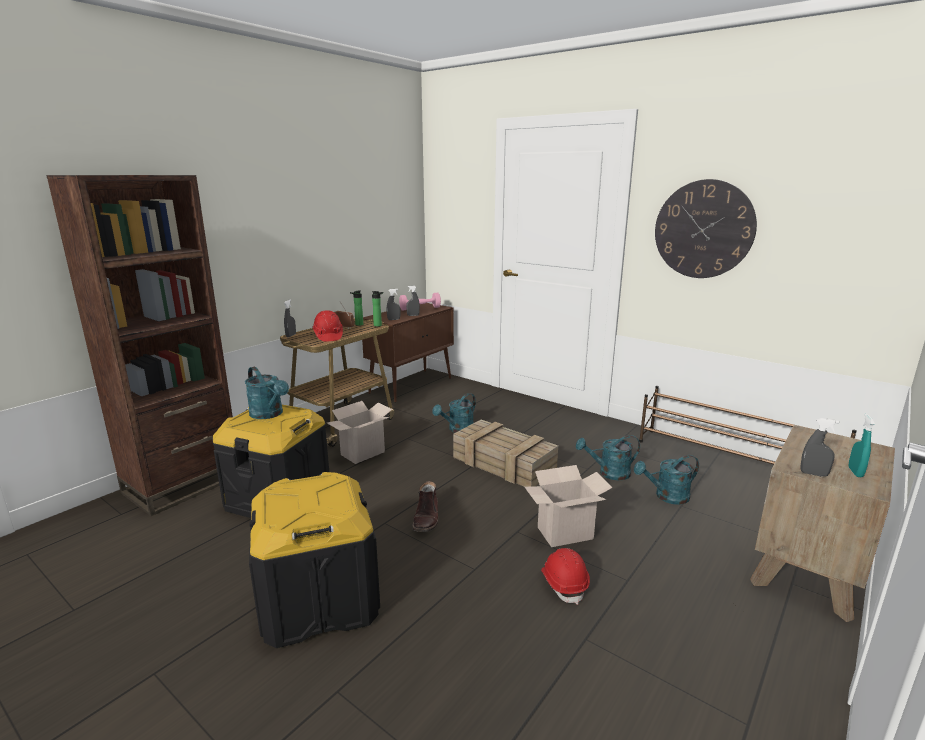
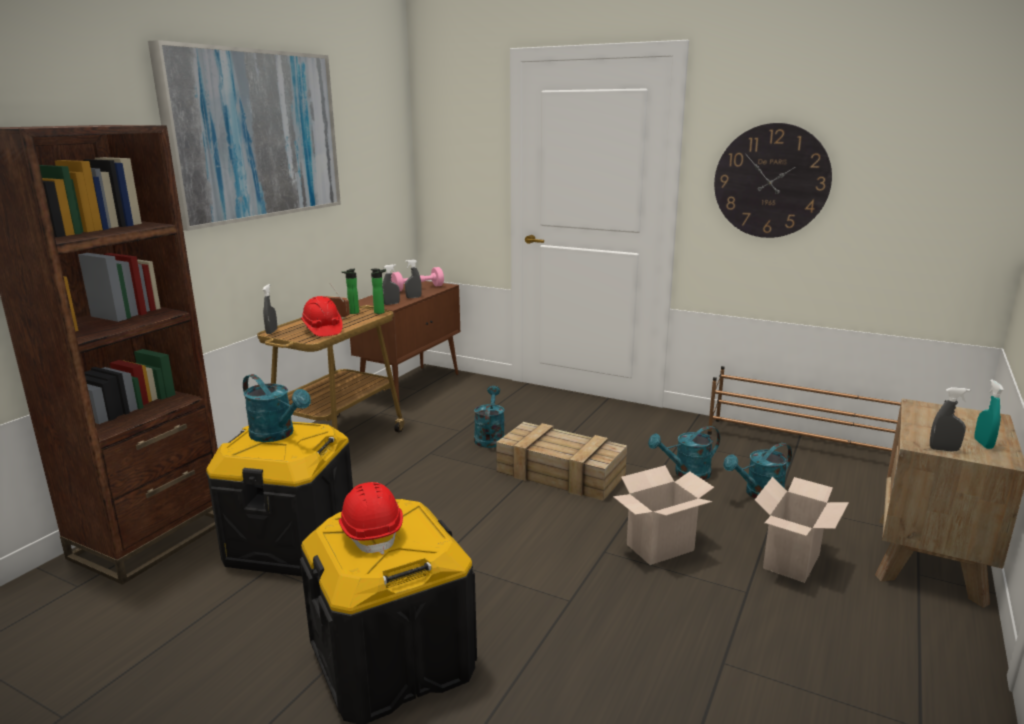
camera: 10 degrees left, 0 degrees up
cardboard box [327,401,392,464] -> cardboard box moved to [755,477,849,583]
brown boot [412,481,438,532] -> none
turquoise watering can [432,393,476,433] -> turquoise watering can turned 150 degrees clockwise [474,386,505,448]
red hard hat [541,548,590,605] -> red hard hat moved to [339,482,403,555]
none -> picture [148,40,341,231]

